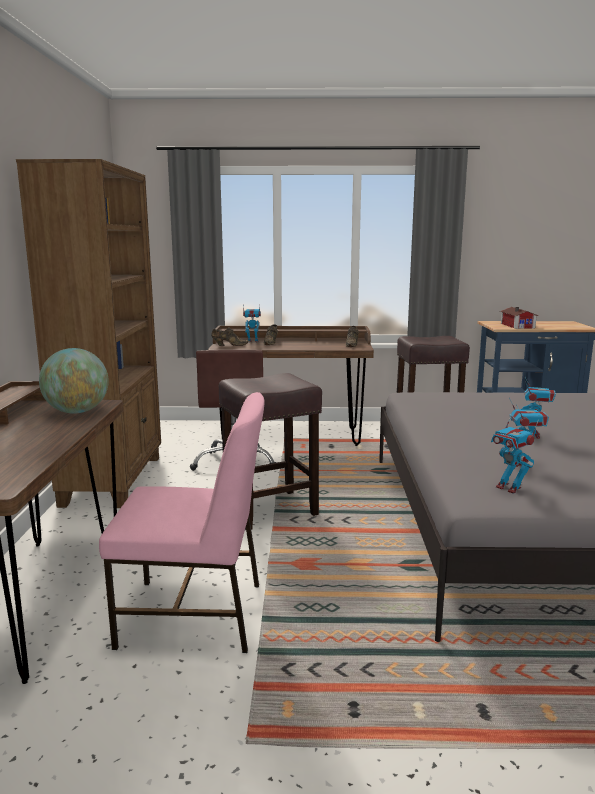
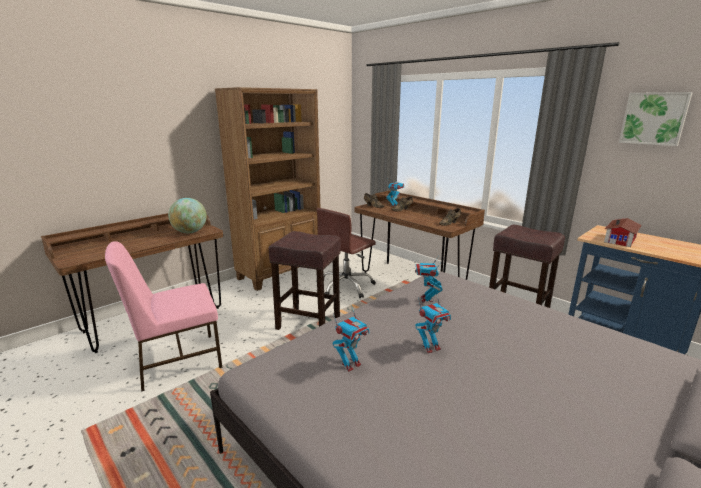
camera: 45 degrees right, 5 degrees up
pink chair [99,392,264,653] -> pink chair turned 105 degrees clockwise [105,241,222,392]
toy robot [491,413,539,494] -> toy robot moved to [415,256,442,303]
none -> picture [619,92,693,146]

